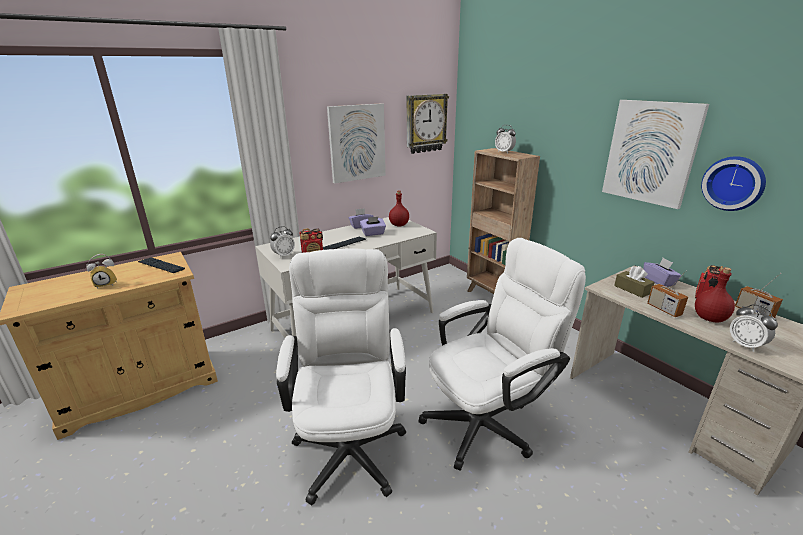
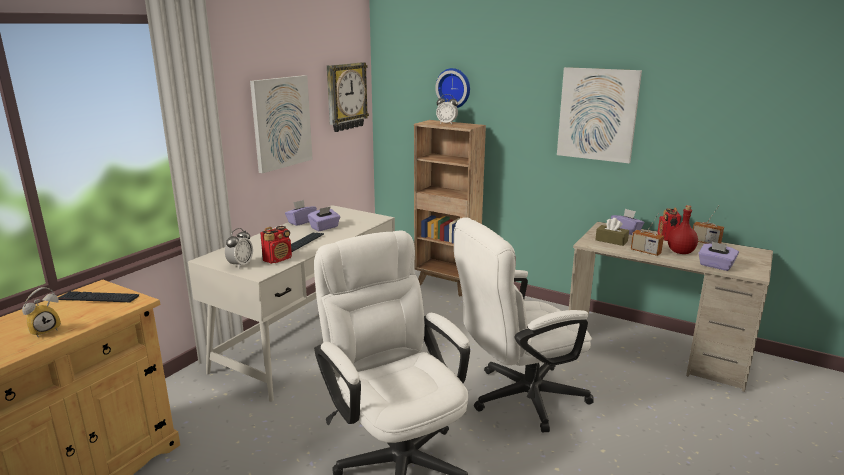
camera: 25 degrees left, 5 degrees down
red bottle [389,191,409,226] -> none
white office chair [418,238,586,471] -> white office chair turned 150 degrees counterclockwise [454,217,594,433]
wall clock [701,156,766,211] -> wall clock moved to [435,68,470,108]
alarm clock [730,304,778,352] -> purple tissue box [698,241,739,271]

